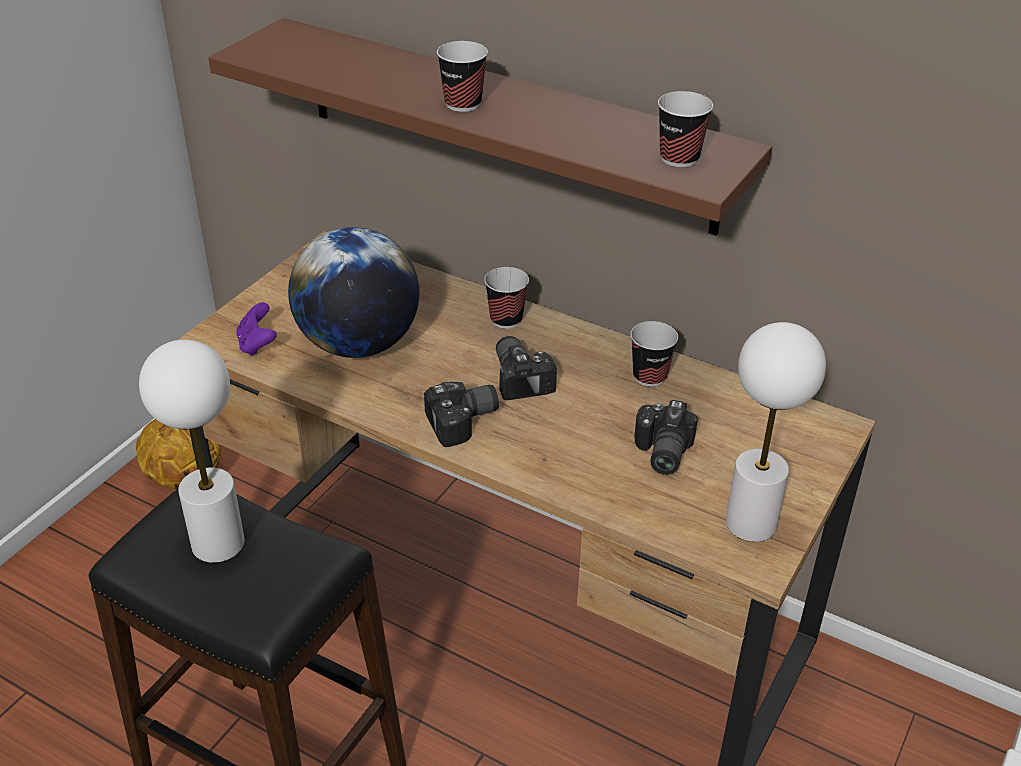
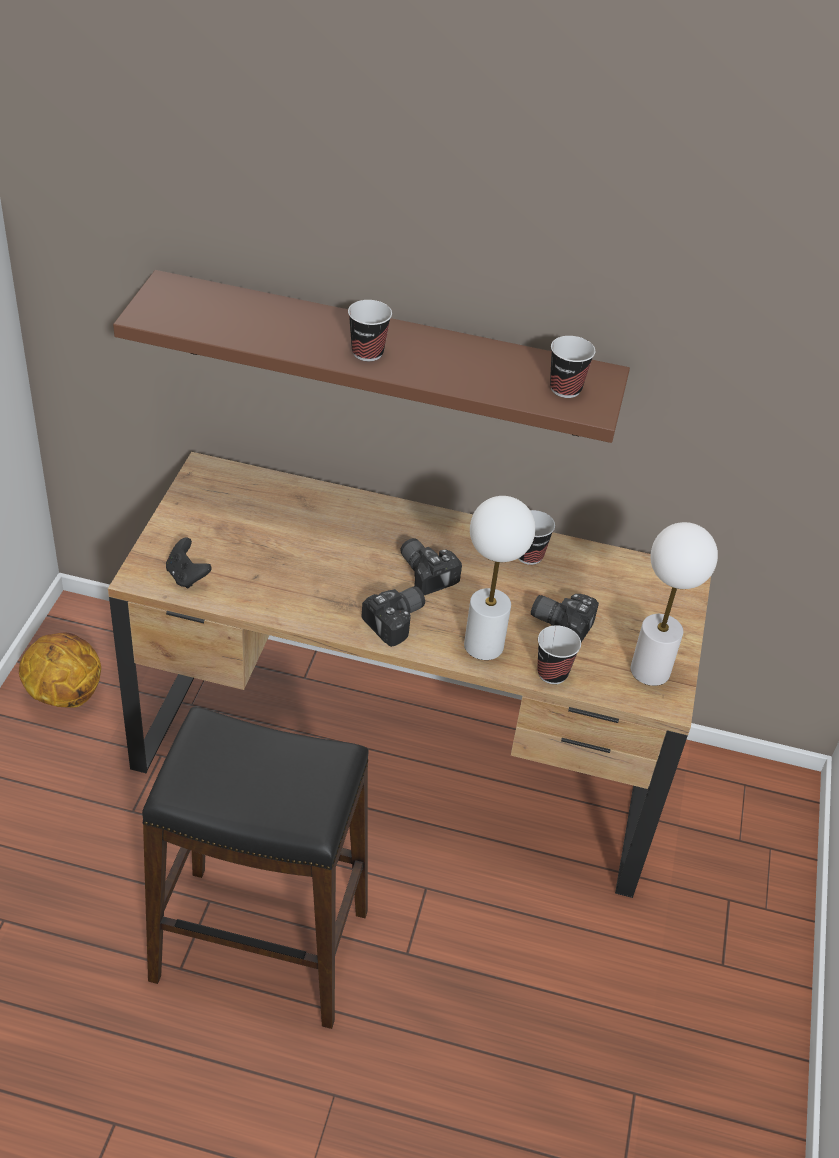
camera: 20 degrees left, 5 degrees up
white table lamp [139,340,245,563] -> white table lamp moved to [464,496,535,660]
purple game controller [236,302,277,356] -> black game controller [166,538,212,589]
globe [288,227,419,358] -> none
cup [484,267,529,329] -> cup moved to [537,625,581,684]
camera [634,400,698,475] -> camera turned 120 degrees clockwise [531,594,599,642]

